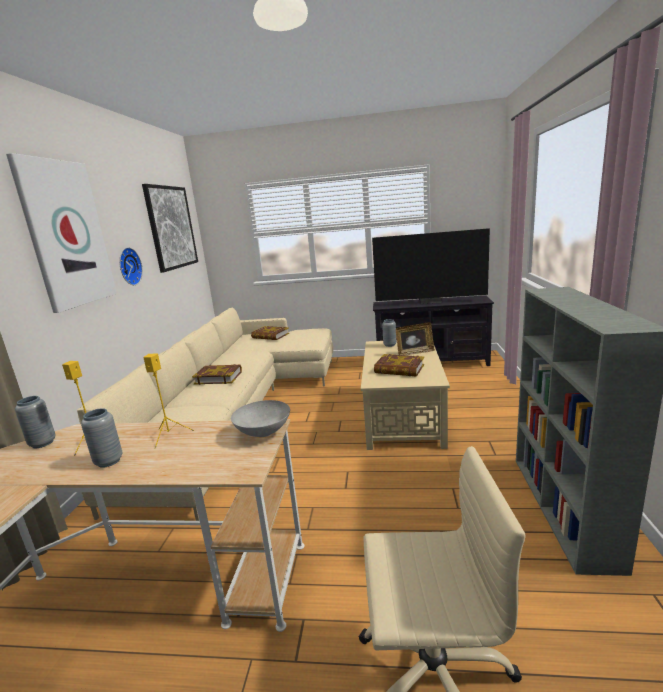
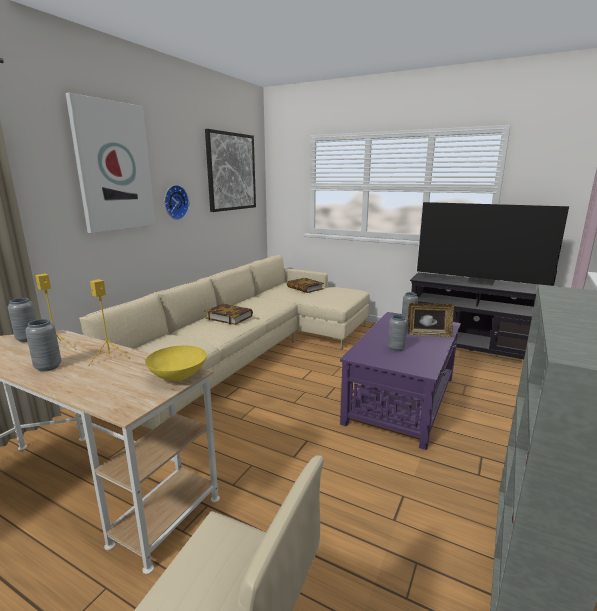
camera: 20 degrees right, 0 degrees up
grey bowl [231,400,290,437] -> yellow bowl [145,345,207,382]
beige coffee table [361,340,450,450] -> purple coffee table [340,312,461,450]
book [374,354,424,377] -> grey vase [388,315,408,351]

